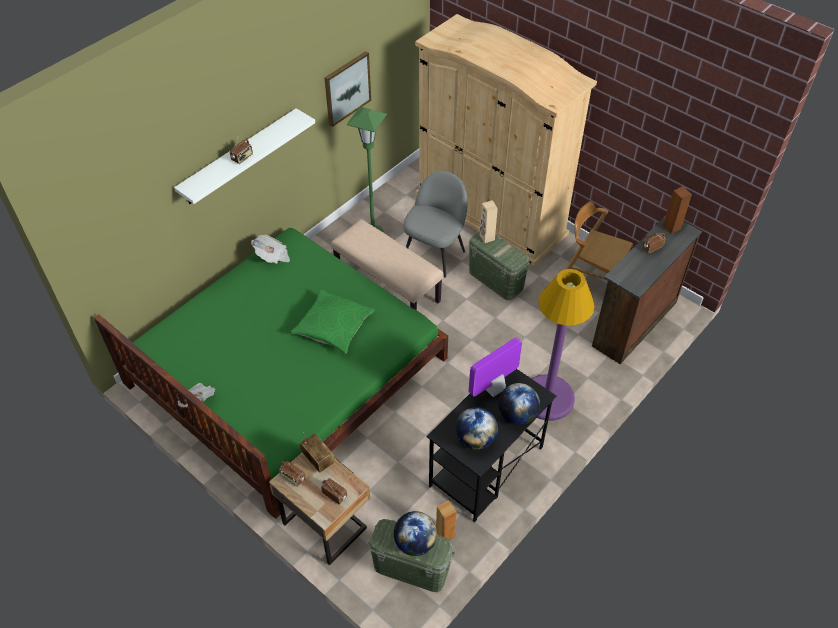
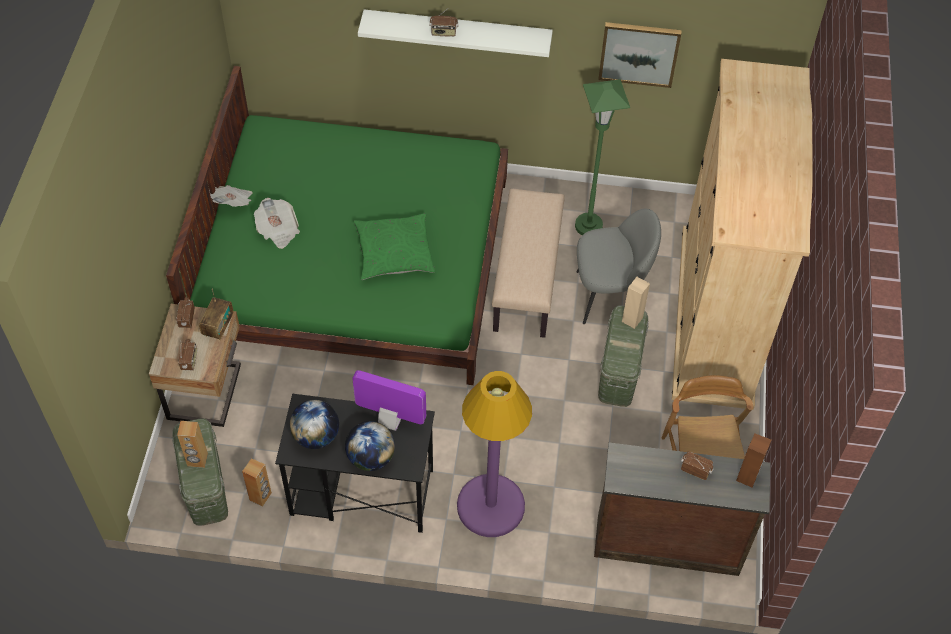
camera: 55 degrees right, 5 degrees up
newspaper [251,235,290,264] -> newspaper moved to [254,198,300,249]
globe [394,511,437,556] -> brown speaker [177,421,208,468]

